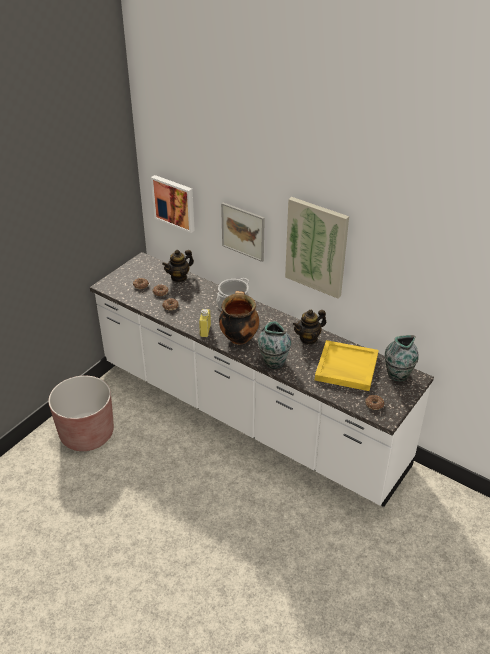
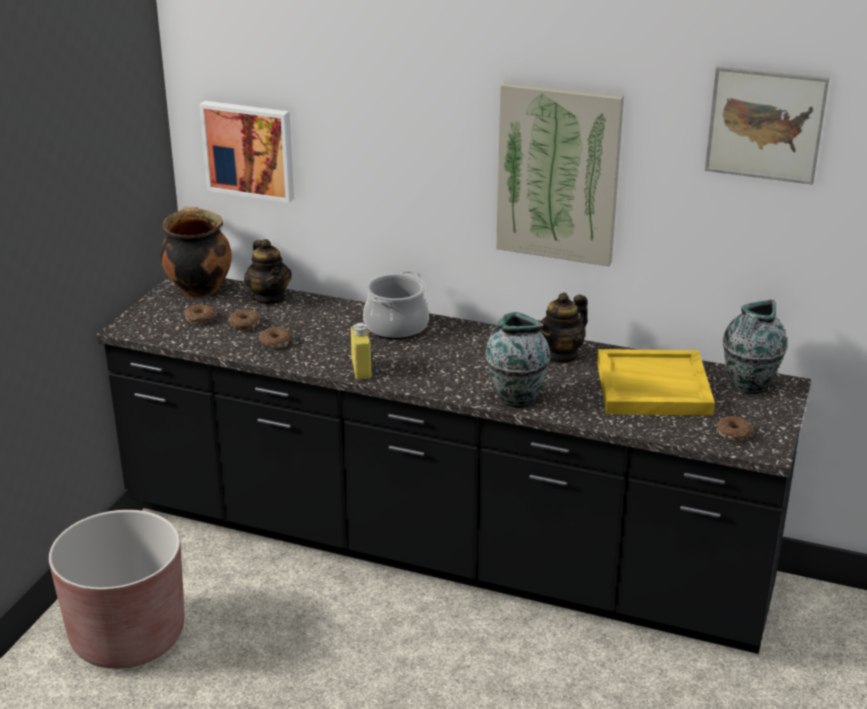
camera: 15 degrees left, 10 degrees down
white counter [90,252,434,507] -> black counter [96,277,811,654]
teapot [162,250,194,282] -> teapot turned 60 degrees counterclockwise [244,239,292,305]
cooking pot [219,291,259,345] -> cooking pot moved to [160,207,232,298]
picture [221,203,265,262] -> picture moved to [705,66,829,185]

